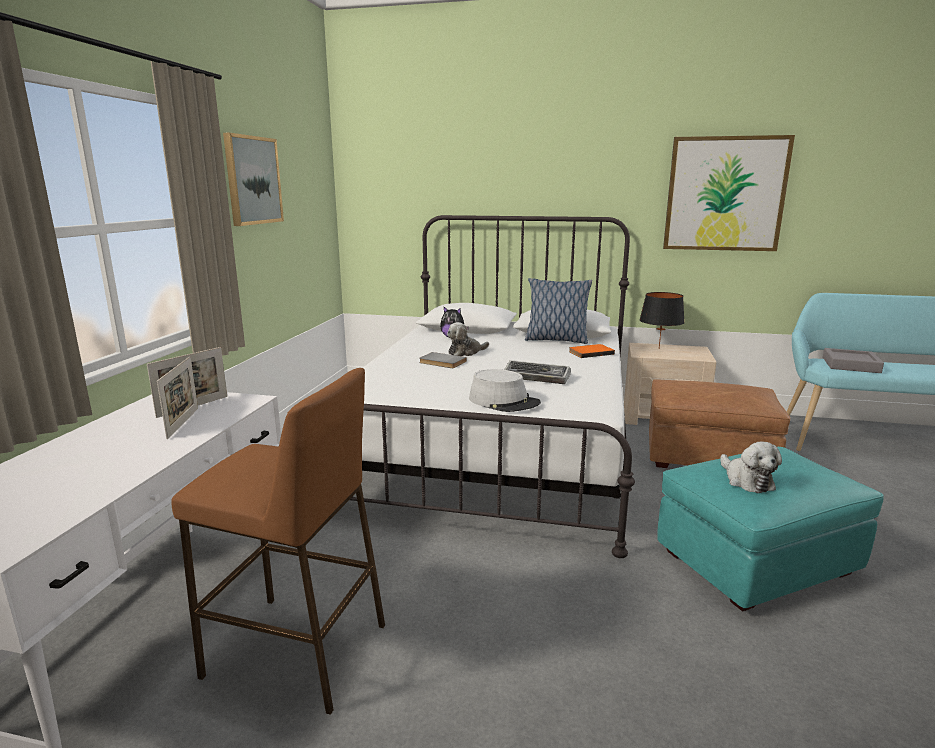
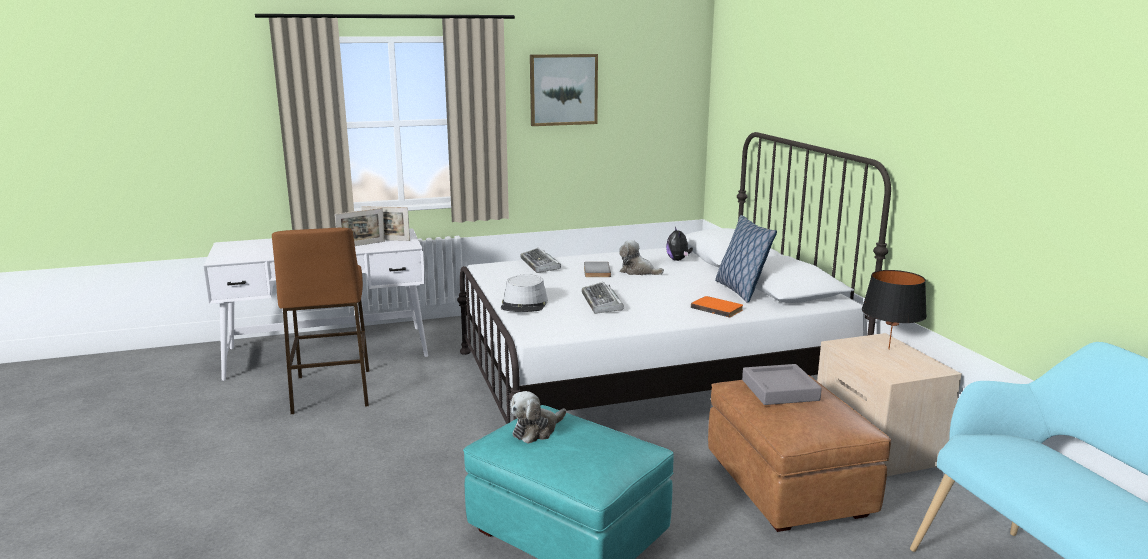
camera: 60 degrees right, 0 degrees up
picture [663,135,795,251] -> none
grey tray [823,348,884,373] -> grey tray moved to [742,364,822,405]
none -> keyboard [520,248,561,273]

